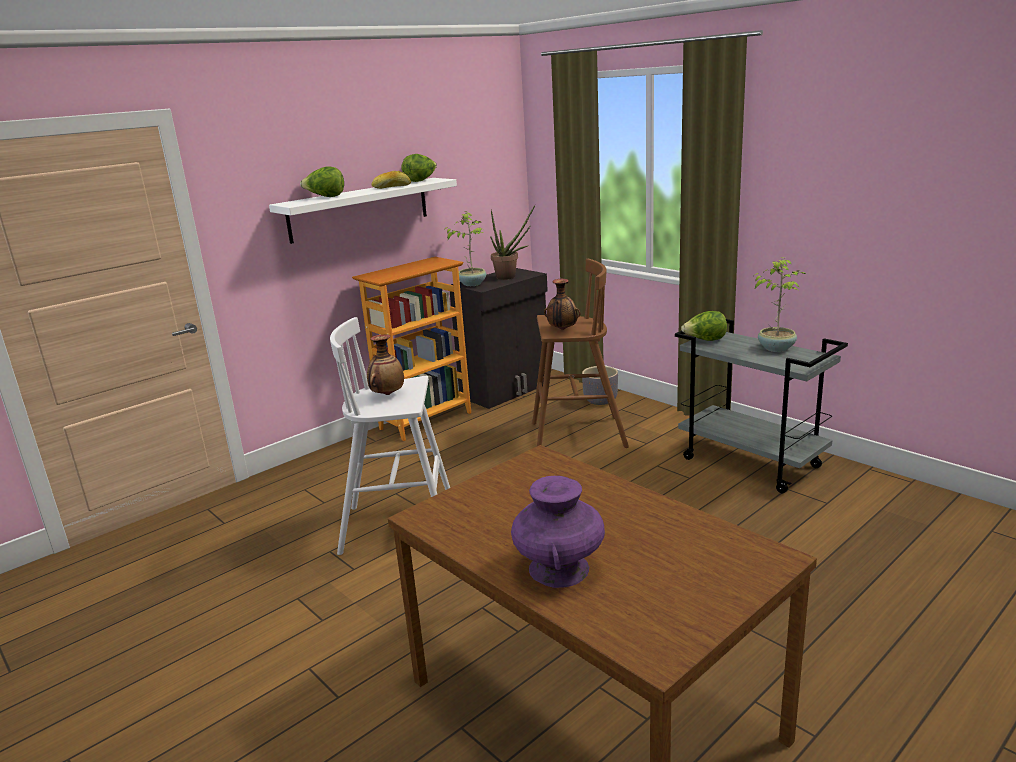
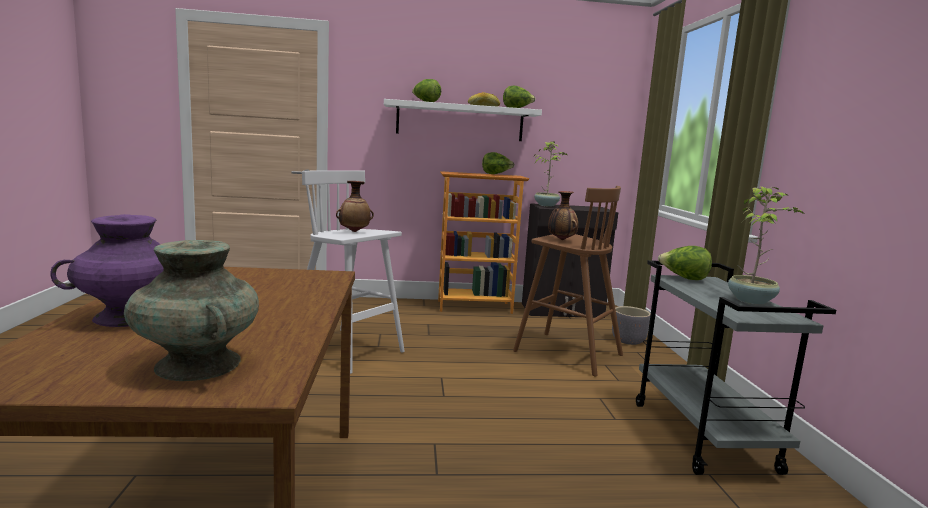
camera: 35 degrees right, 10 degrees down
potted plant [490,204,536,280] -> none
none -> turquoise vase [124,240,259,381]
none -> lettuce [482,152,514,174]

